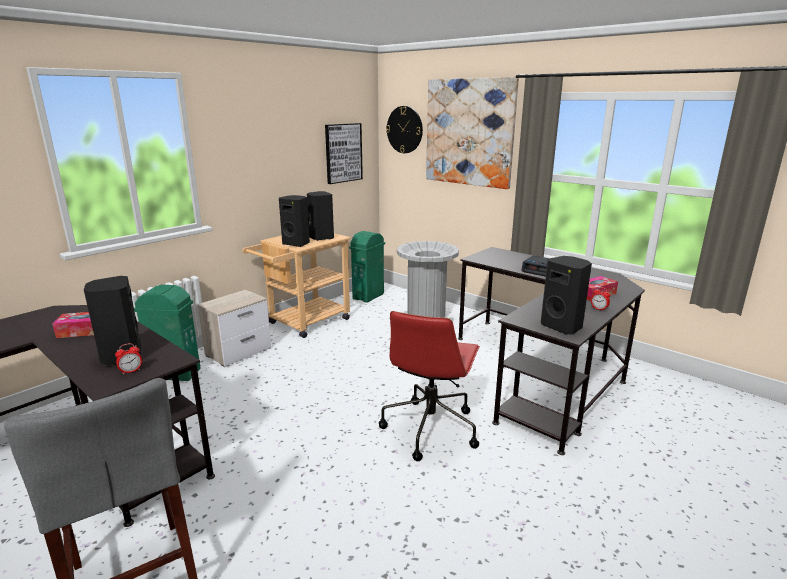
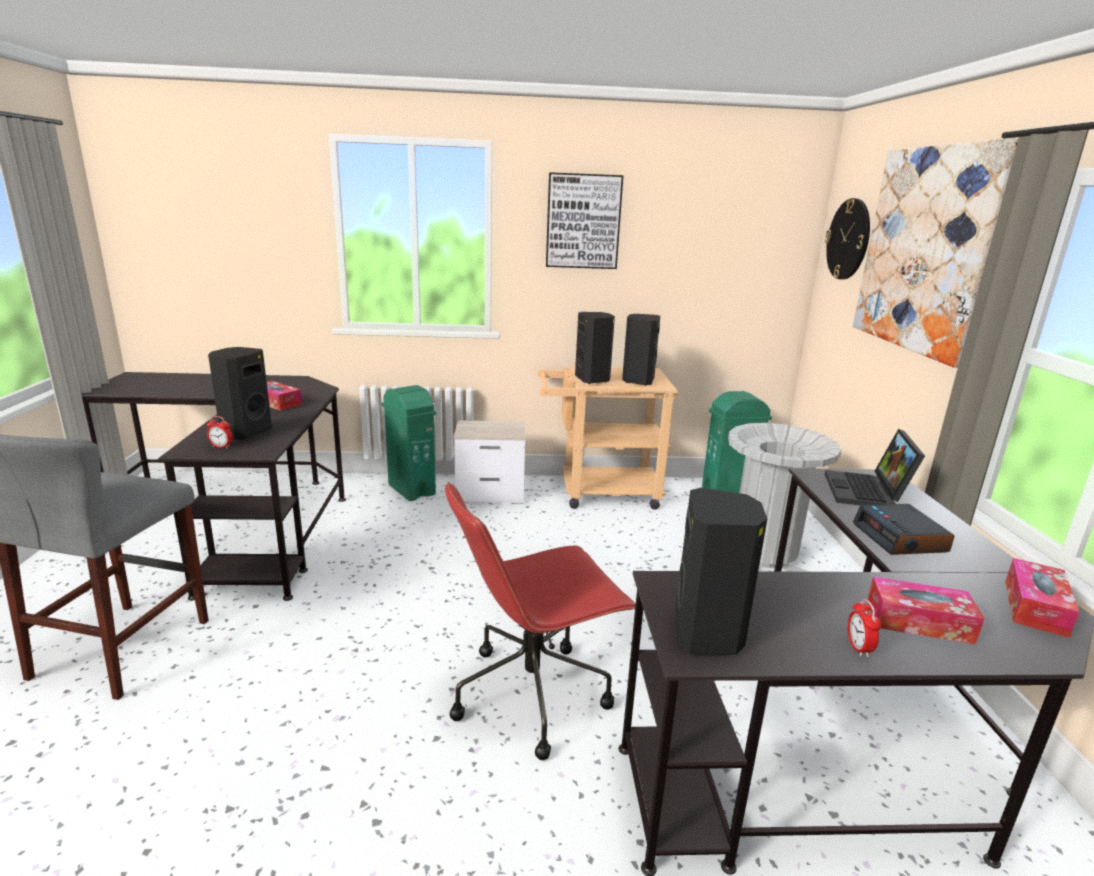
camera: 45 degrees right, 0 degrees up
picture [325,123,363,184] -> picture moved to [546,172,623,269]
none -> laptop [825,429,925,506]
none -> tissue box [1005,558,1079,638]

